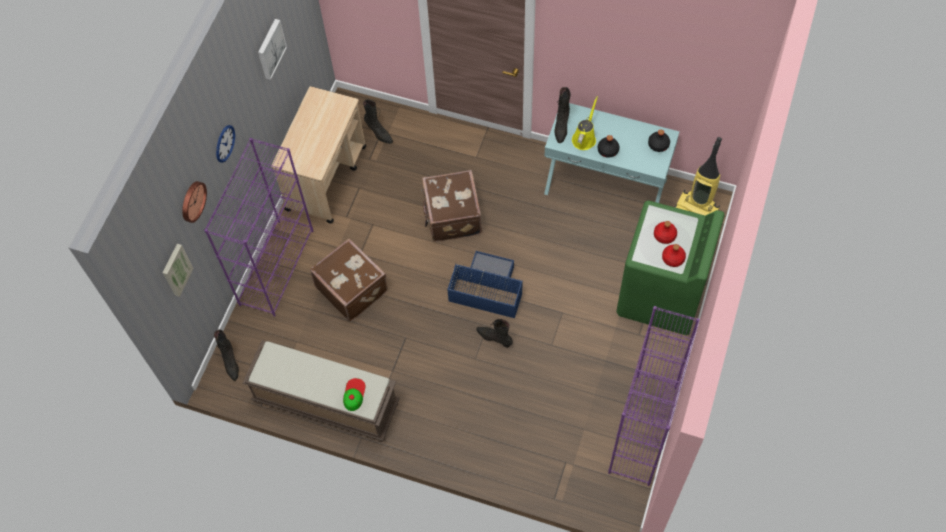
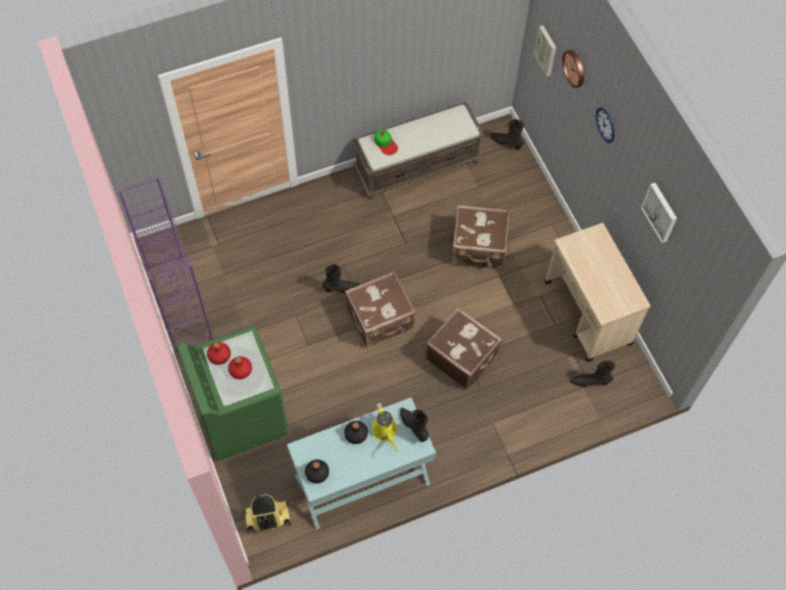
camera: 135 degrees right, 0 degrees up
purple bookcase [204,138,313,317] -> none
blue storage box [447,251,523,318] -> brown suitcase [345,272,416,347]

